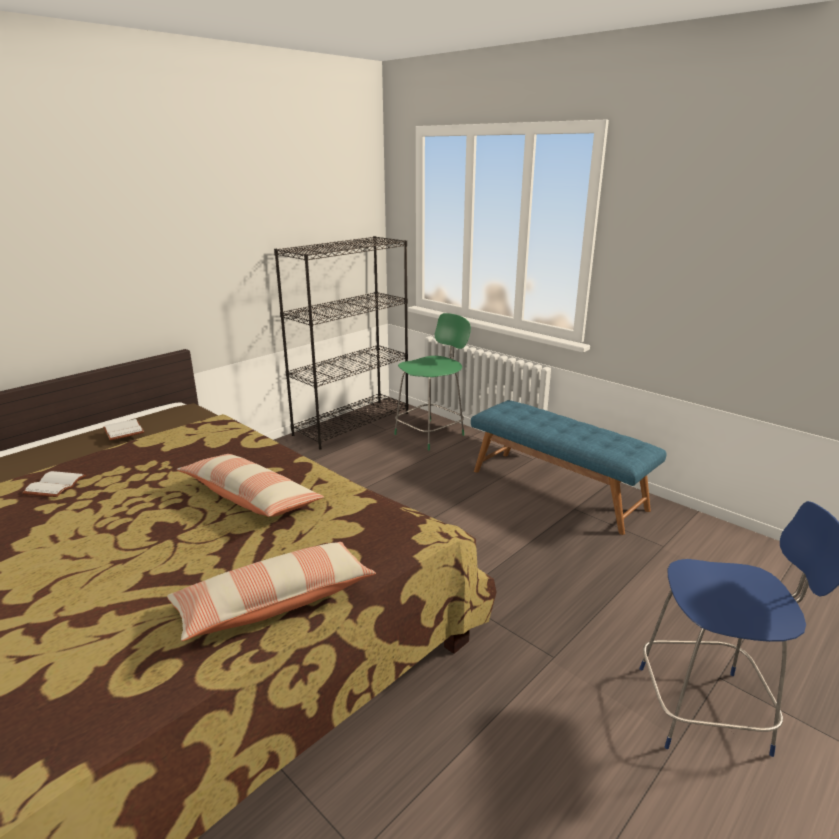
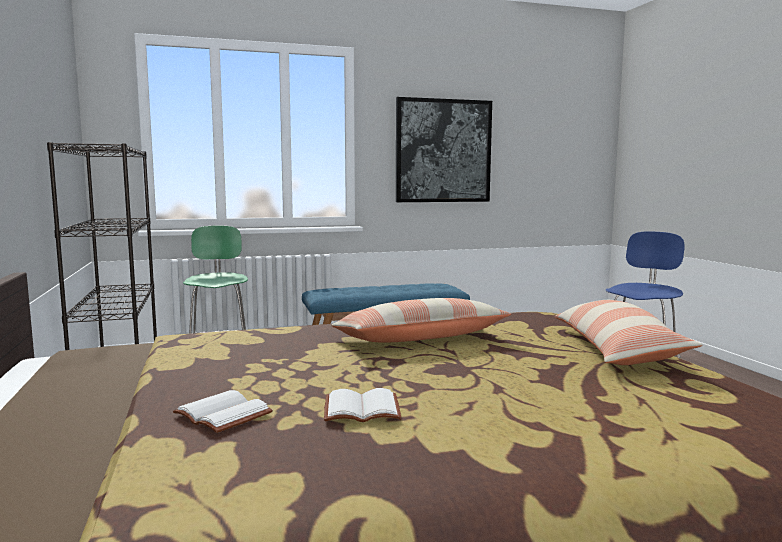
camera: 60 degrees left, 15 degrees down
white book [103,419,144,440] -> white book moved to [324,388,401,422]
none -> picture [396,97,492,202]

